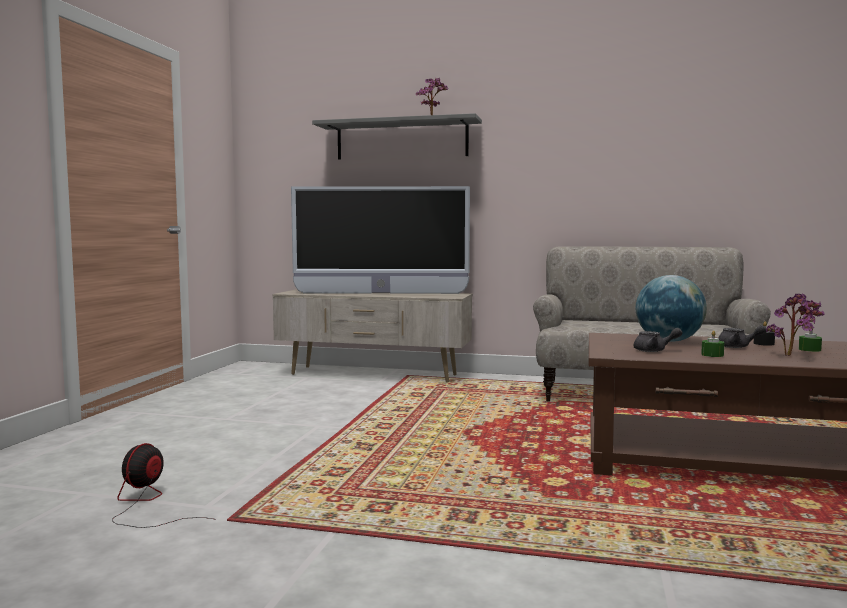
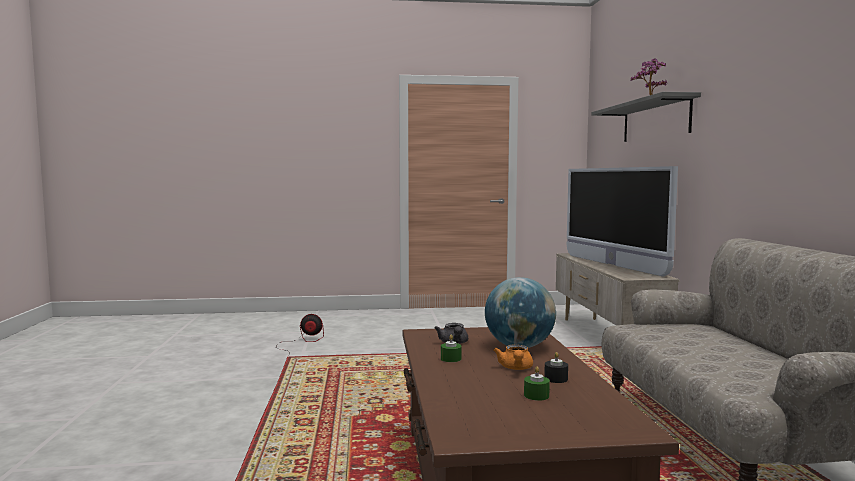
camera: 70 degrees right, 0 degrees up
grey teapot [718,325,767,348] -> orange teapot [493,344,533,370]
potted plant [766,293,825,356] -> none

